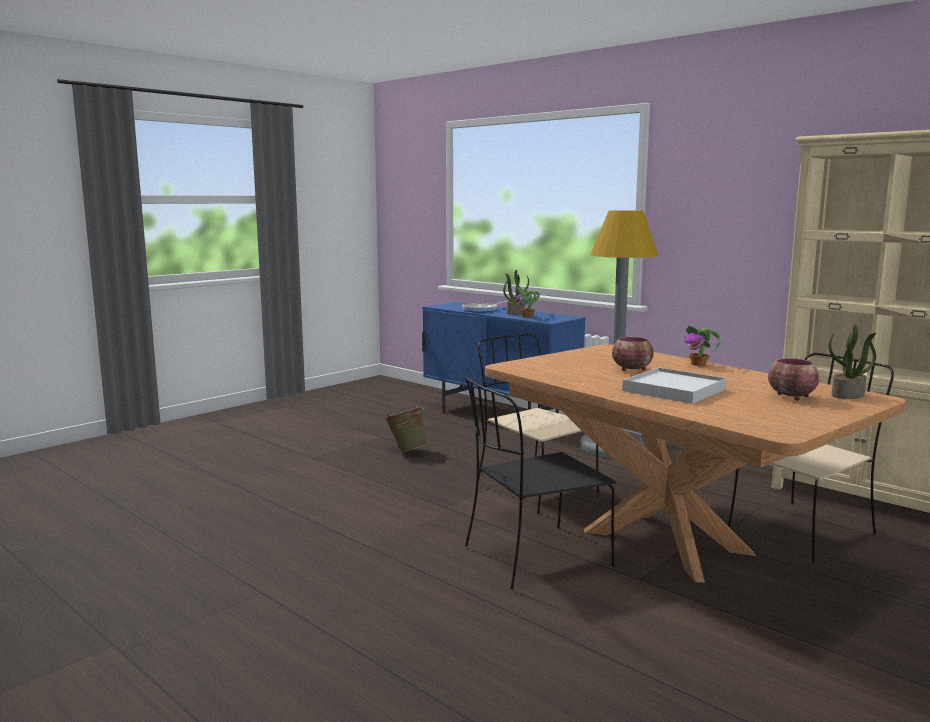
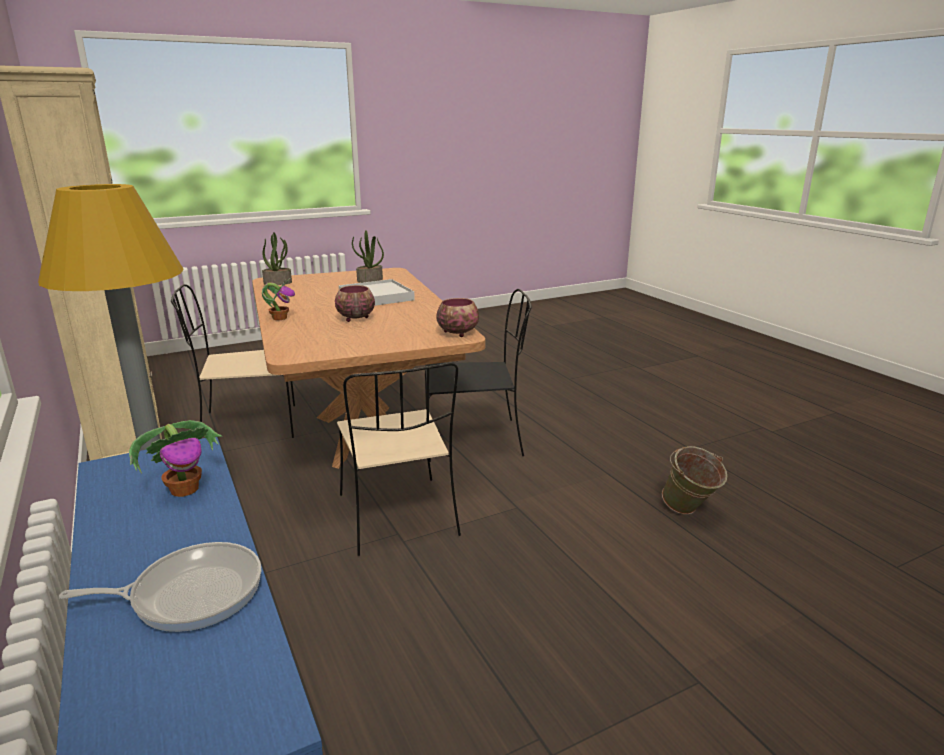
camera: 160 degrees left, 10 degrees up
green bucket [385,406,427,453] -> green bucket moved to [662,446,727,515]
potted plant [503,270,529,314] -> potted plant moved to [352,230,384,283]
bowl [768,358,819,401] -> bowl moved to [436,298,479,337]

